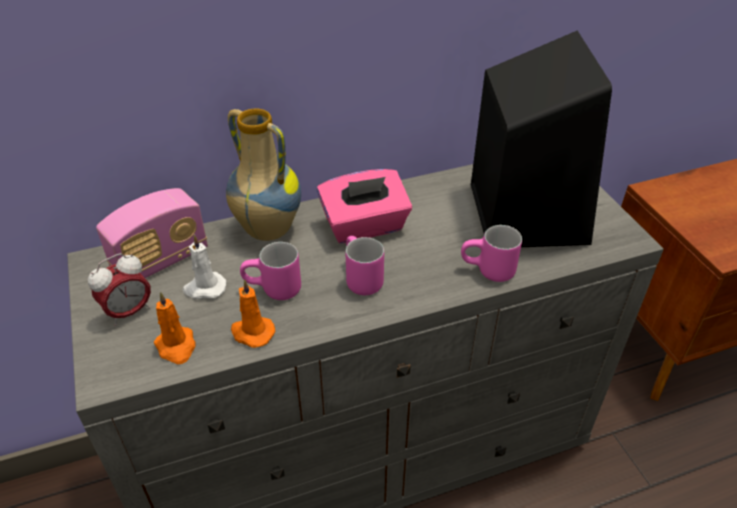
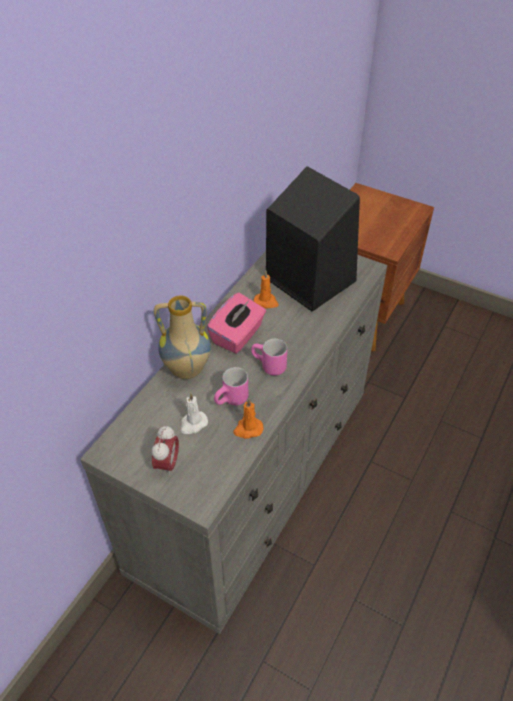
camera: 40 degrees left, 5 degrees up
radio [96,188,208,278] -> none
orange candle [154,292,195,364] -> orange candle moved to [254,271,279,309]
pink mug [461,225,522,282] -> none

